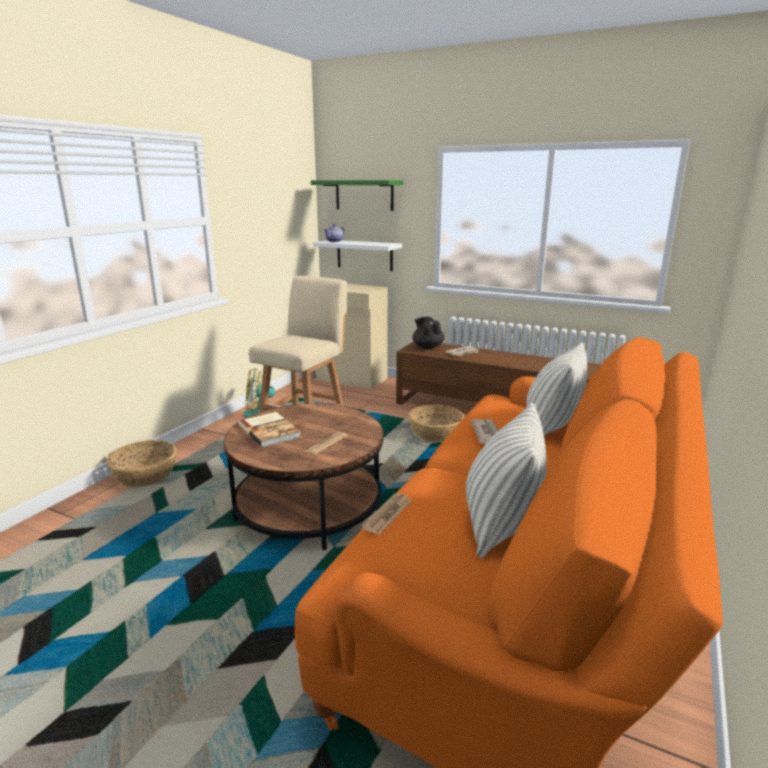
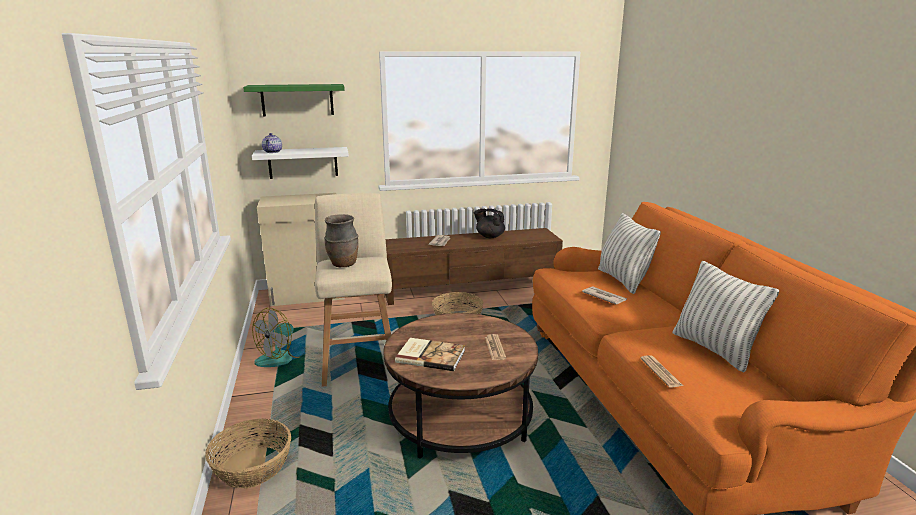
camera: 40 degrees left, 0 degrees up
black teapot [412,317,444,349] -> black teapot moved to [474,209,505,238]
none -> brown vase [325,214,358,267]

